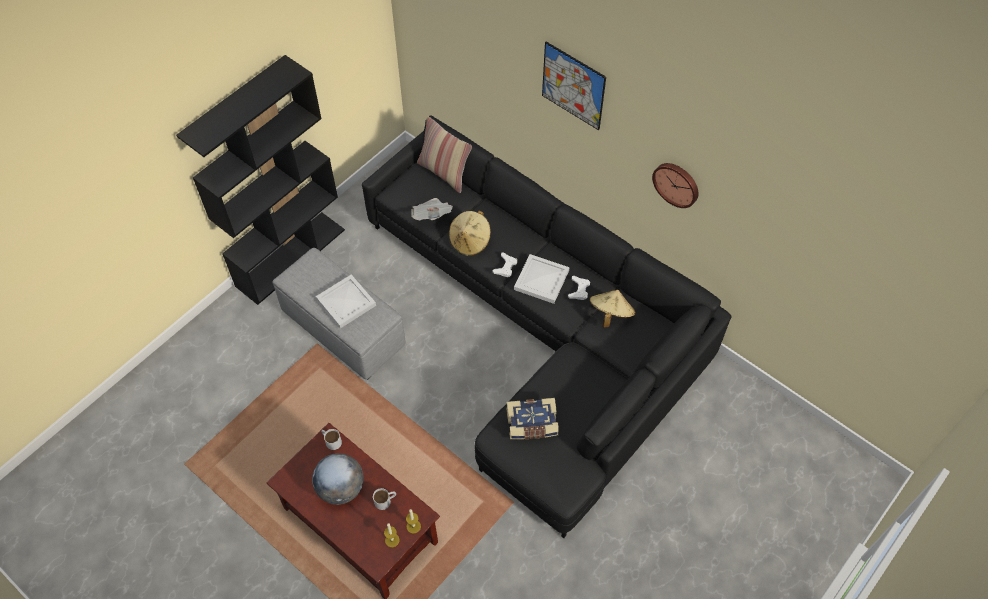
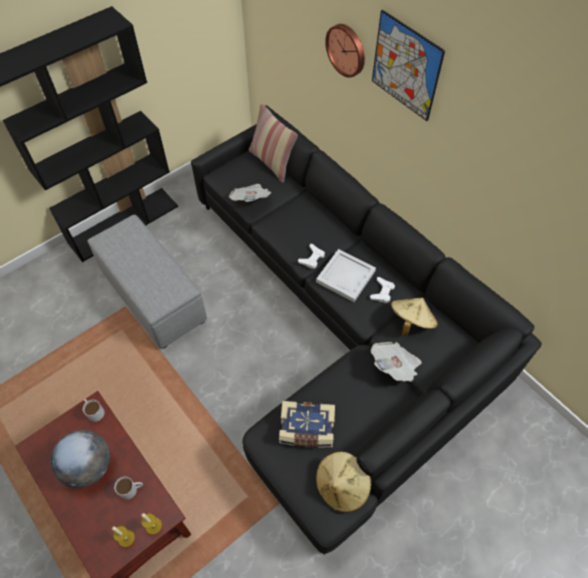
camera: 10 degrees right, 0 degrees up
white tray [316,274,376,328] -> none
beige hat [449,211,491,256] -> beige hat moved to [316,451,371,513]
wall clock [652,163,699,208] -> wall clock moved to [325,24,365,78]
none -> newspaper [371,342,422,381]

